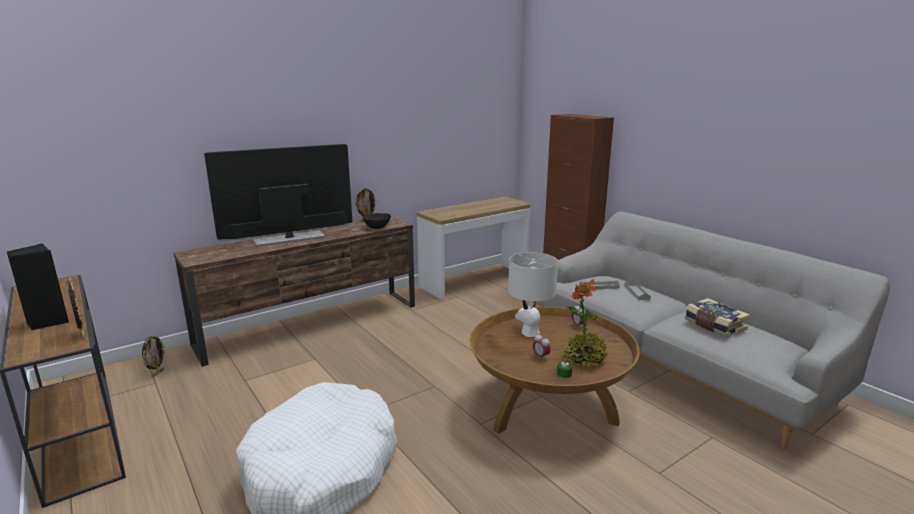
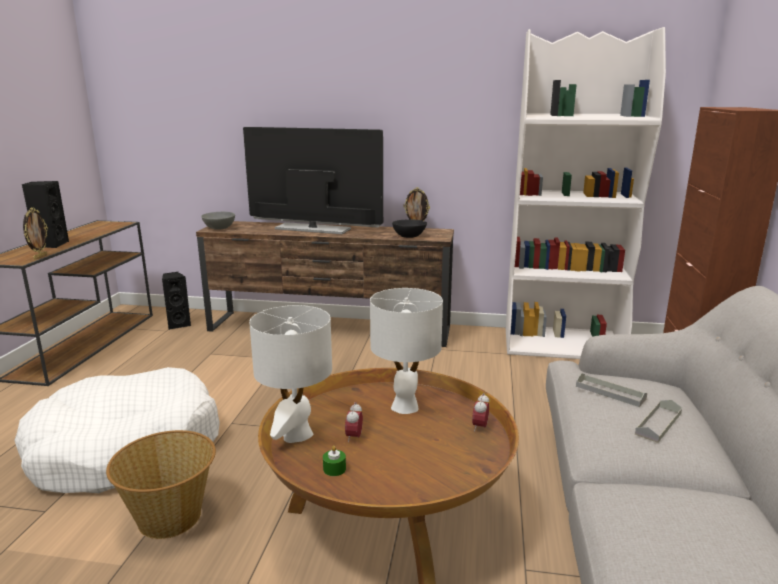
camera: 45 degrees right, 0 degrees up
picture frame [142,335,166,377] -> black speaker [162,272,191,330]
console table [417,197,530,299] -> white bookcase [506,27,666,359]
potted plant [561,279,608,367] -> none
book [685,298,750,338] -> none
none -> basket [106,430,216,539]
none -> grey bowl [201,212,235,230]
none -> white table lamp [249,305,332,443]

